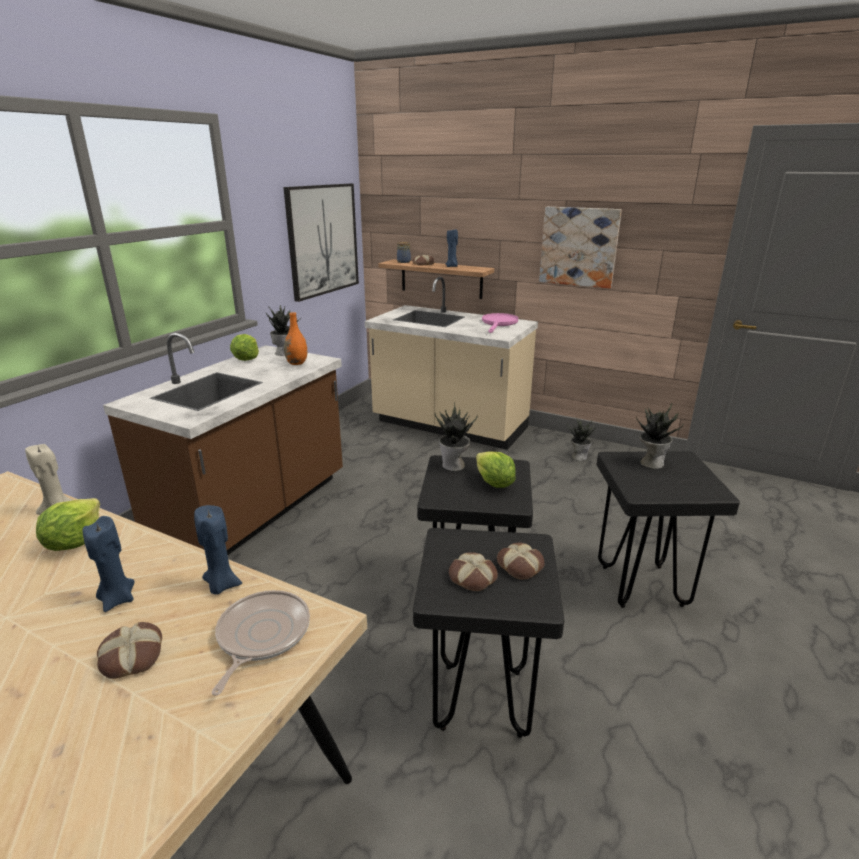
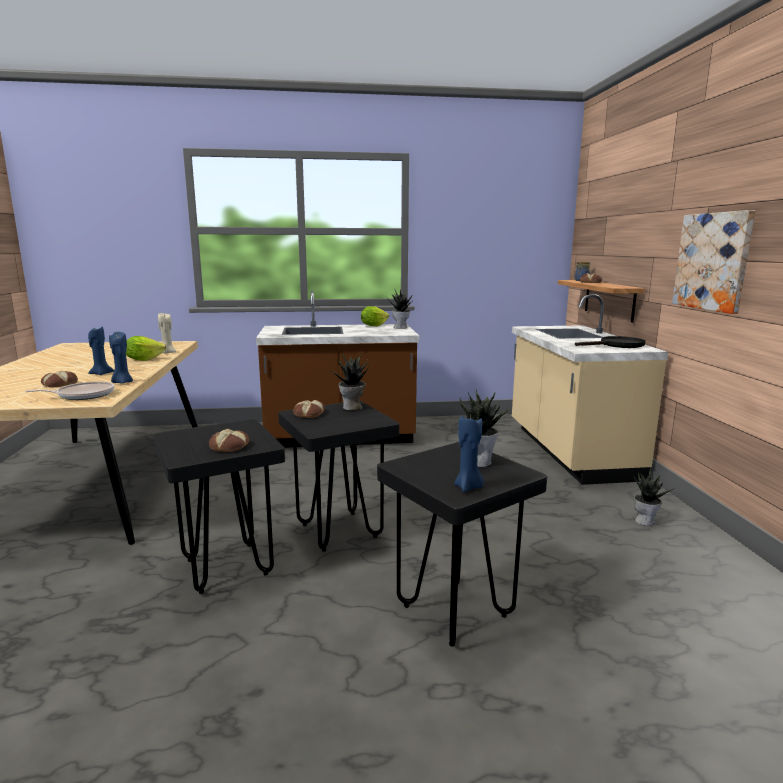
camera: 55 degrees right, 10 degrees down
picture [283,184,359,302] -> none
orange vase [284,312,307,365] -> none
blue candle [446,229,458,267] -> blue candle moved to [454,416,484,492]
bread [449,552,498,591] -> bread moved to [293,400,325,418]
lettuce [476,452,516,488] -> none
pink frying pan [482,313,518,333] -> black frying pan [575,336,646,348]

